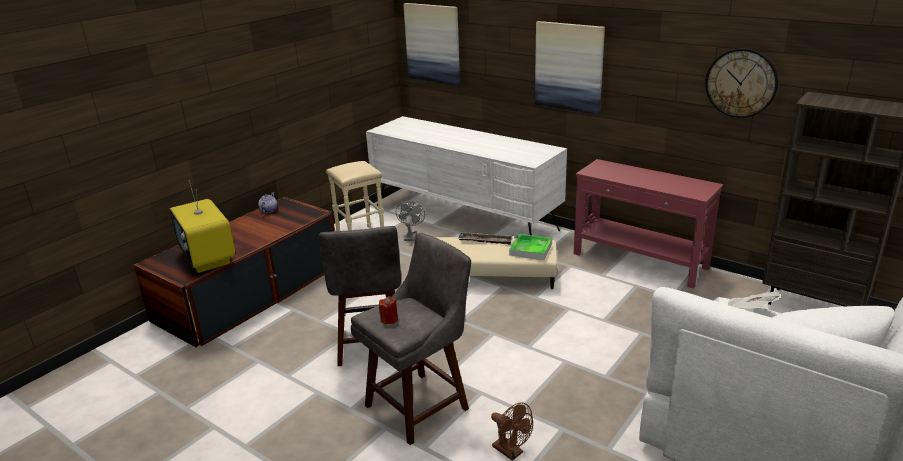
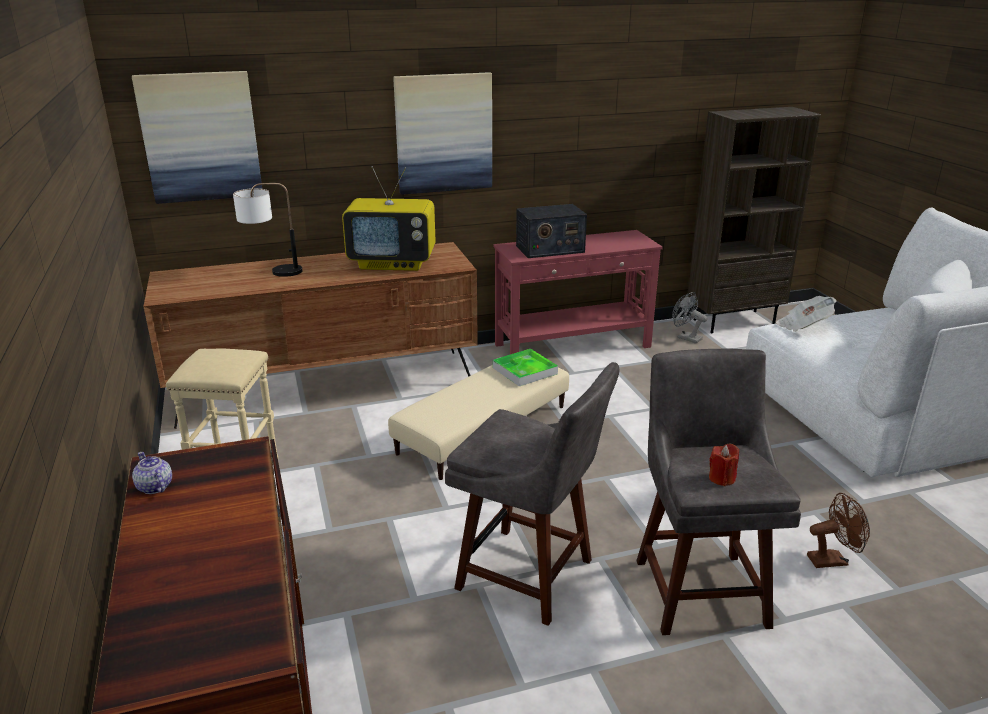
camera: 55 degrees left, 0 degrees up
television [169,180,235,273] -> television moved to [342,166,435,271]
white tv stand [366,116,567,235] -> brown tv stand [143,242,478,429]
grey fan [396,201,425,241] -> grey fan moved to [672,292,708,343]
tray [458,233,513,245] -> none
wall clock [705,48,778,118] -> none
none -> table lamp [233,183,302,277]
none -> radio [516,204,587,258]

